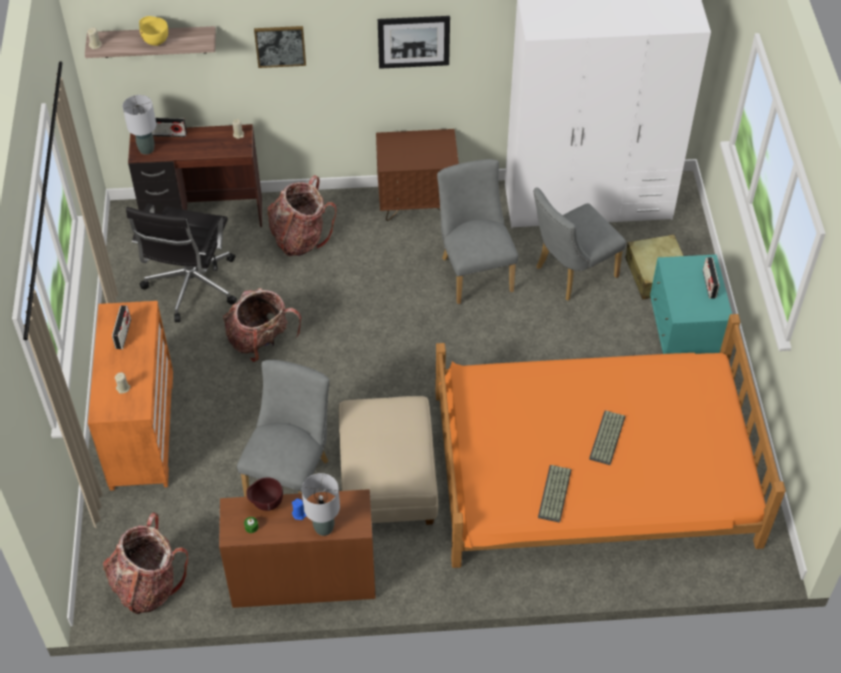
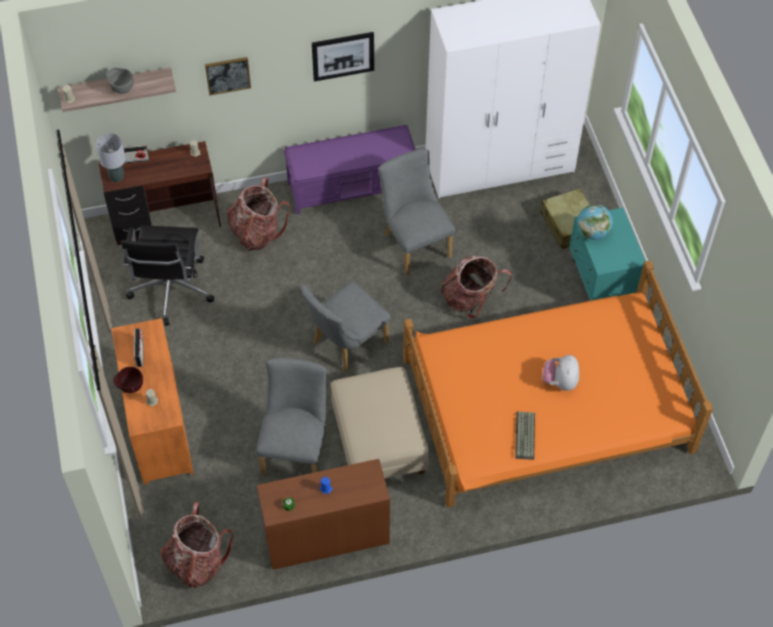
camera: 10 degrees left, 5 degrees up
yellow bowl [139,16,168,46] -> grey bowl [107,68,133,94]
backpack [223,288,301,363] -> backpack moved to [441,255,512,318]
brown bowl [246,477,283,511] -> brown bowl moved to [113,367,143,393]
grey table lamp [302,473,340,536] -> none
brown nightstand [376,129,459,221] -> purple bench [284,125,416,215]
grey chair [533,187,626,301] -> grey chair moved to [300,281,391,372]
keyboard [589,411,625,465] -> plush toy [542,355,579,391]
radio [703,257,720,299] -> none
none -> globe [577,204,613,240]

